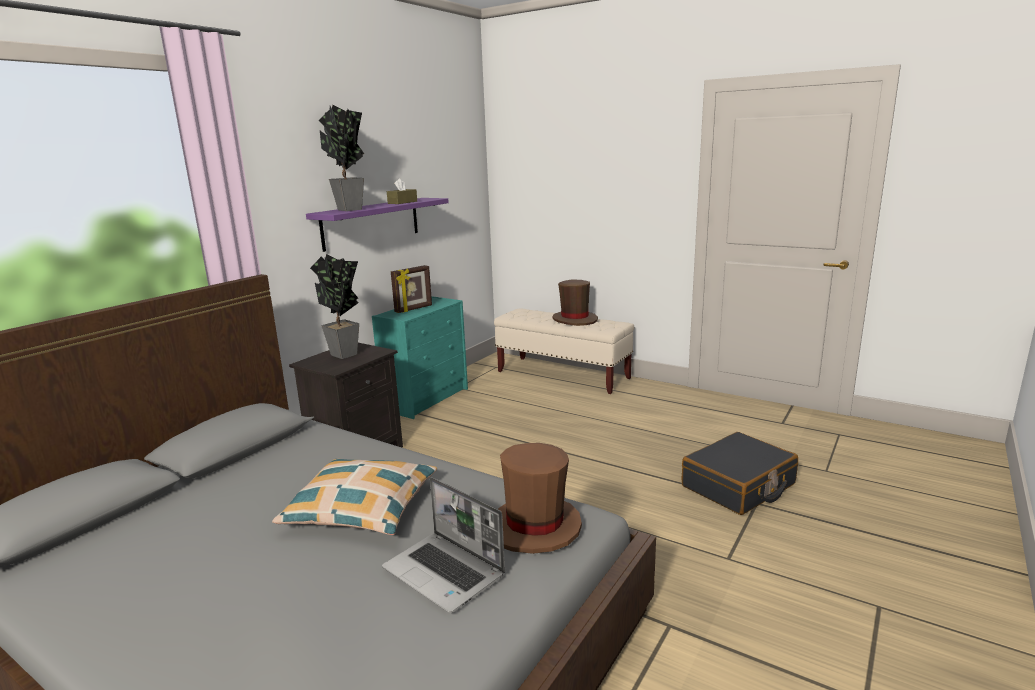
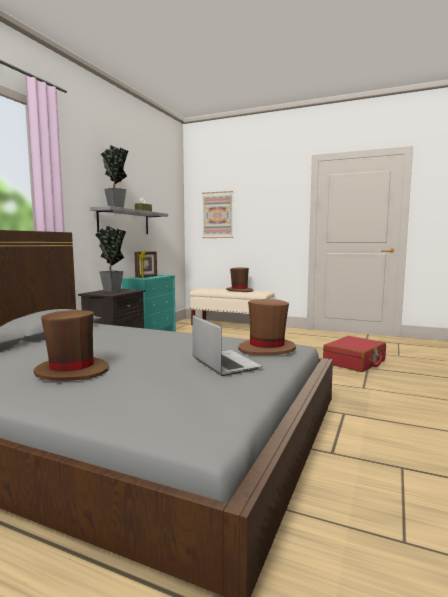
camera: 10 degrees left, 10 degrees down
pillow [272,459,437,535] -> none
purple shelf [306,198,449,252] -> grey shelf [90,206,168,234]
laptop [382,477,505,613] -> laptop turned 150 degrees counterclockwise [192,315,262,376]
black suitcase [682,432,798,515] -> red suitcase [323,336,386,372]
none -> brown hat [34,310,109,381]
none -> picture [202,191,233,238]

